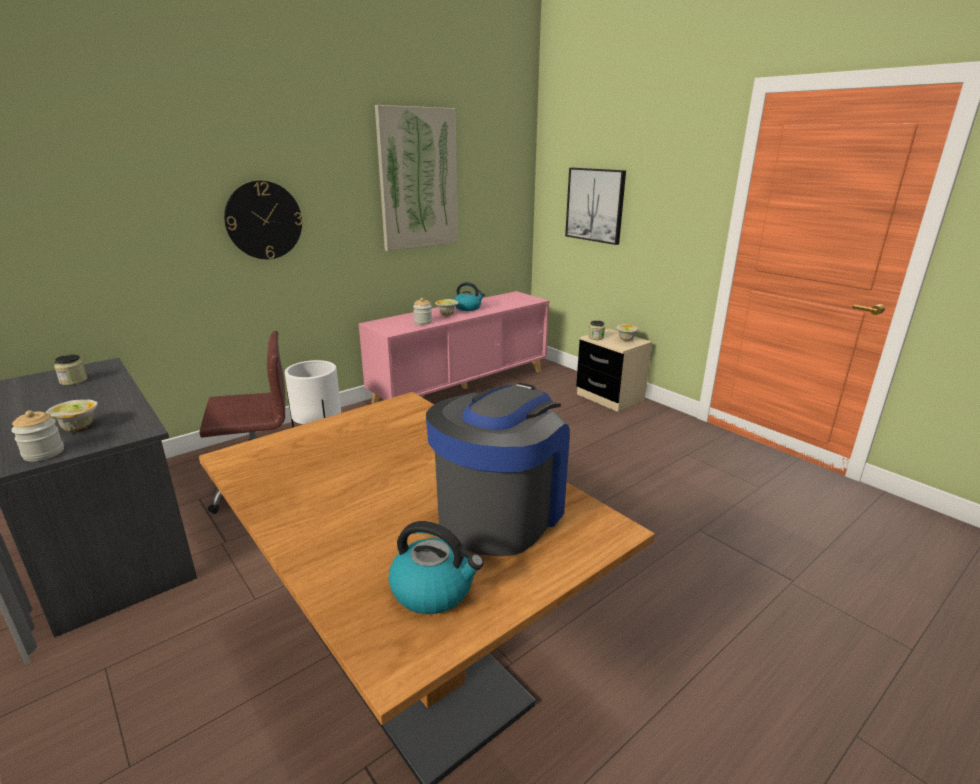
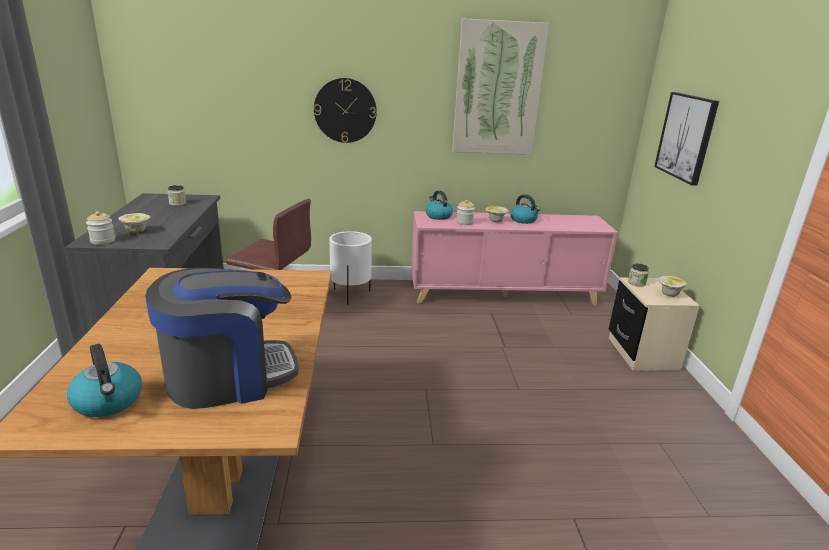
camera: 35 degrees right, 0 degrees up
none -> kettle [426,191,453,220]

